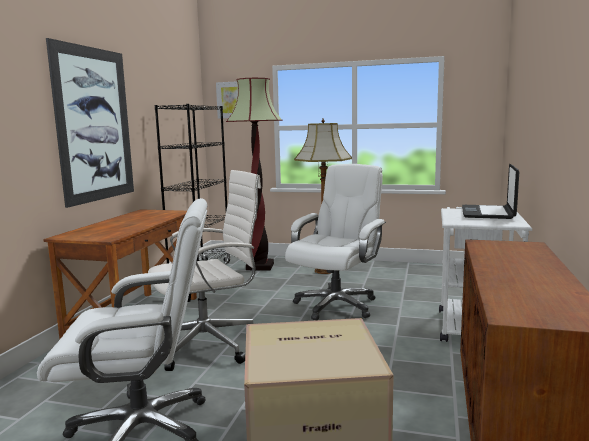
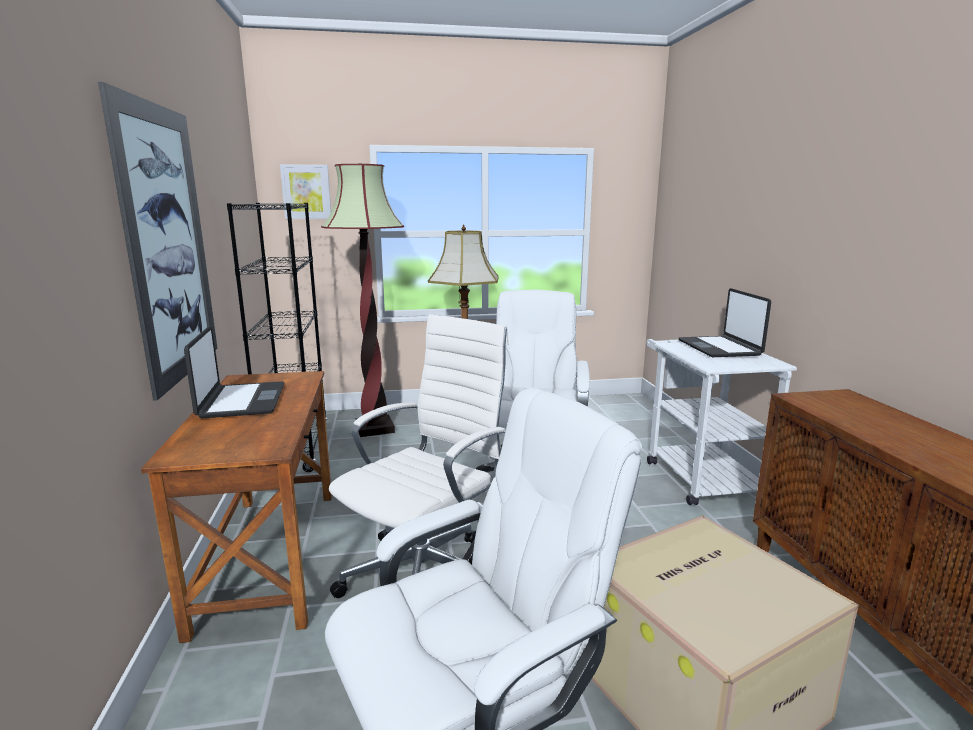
camera: 25 degrees left, 5 degrees up
none -> laptop [184,326,285,418]

